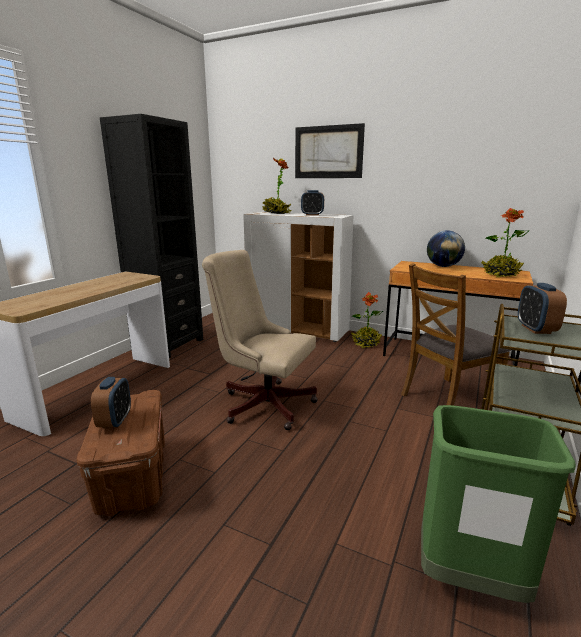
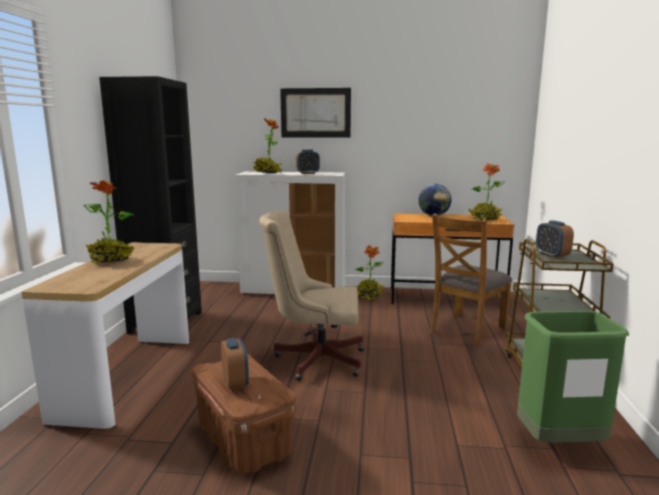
camera: 20 degrees left, 5 degrees down
none -> potted plant [83,180,135,264]

